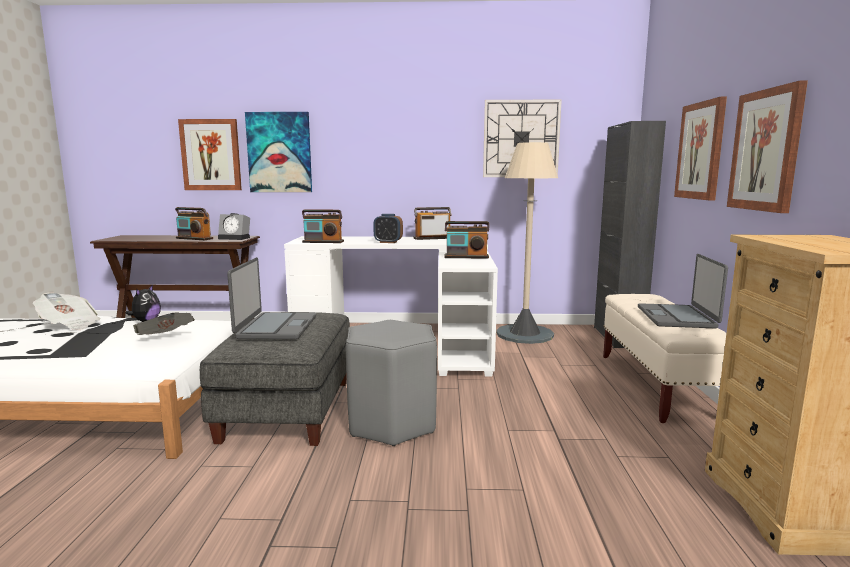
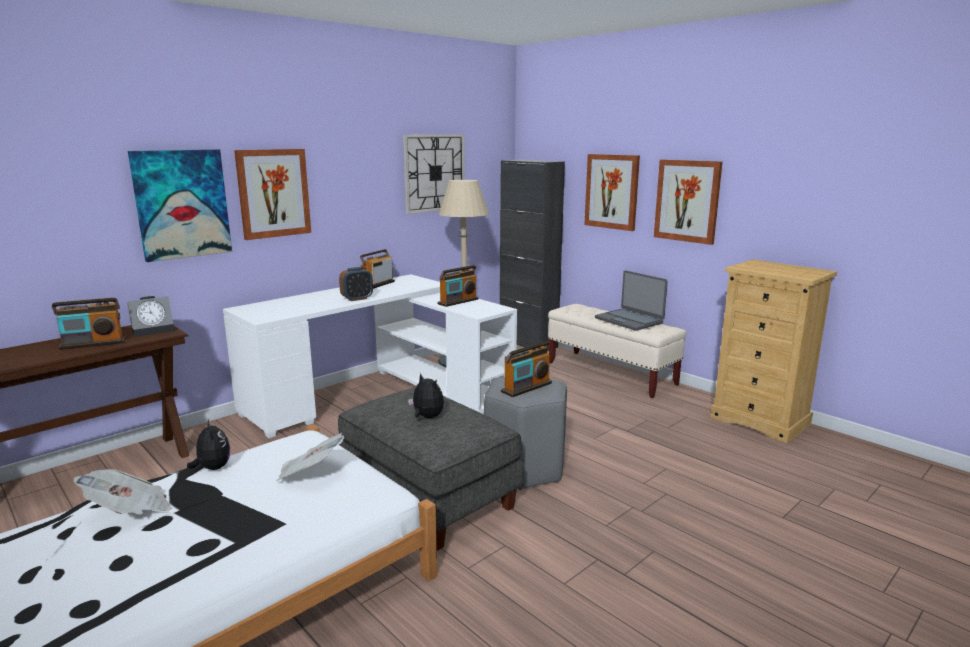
camera: 45 degrees left, 5 degrees up
picture [178,119,242,190] -> picture moved to [234,149,311,240]
laptop [227,257,316,339] -> plush toy [408,373,444,418]
radio [302,209,344,243] -> radio moved to [501,341,552,397]

